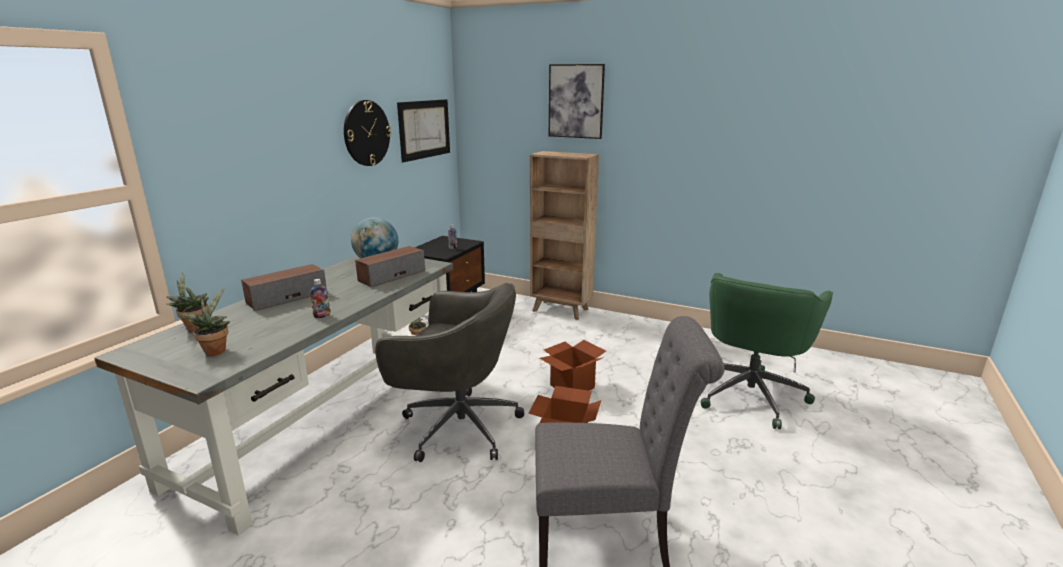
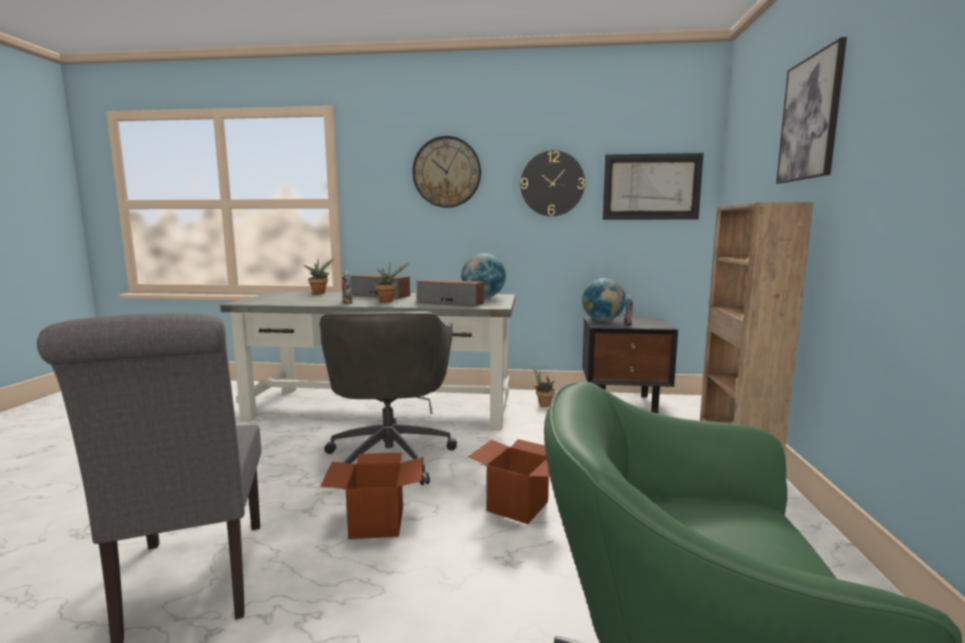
camera: 70 degrees right, 10 degrees down
potted plant [179,288,230,356] -> potted plant moved to [375,262,410,302]
none -> wall clock [412,136,481,208]
none -> globe [582,278,626,321]

